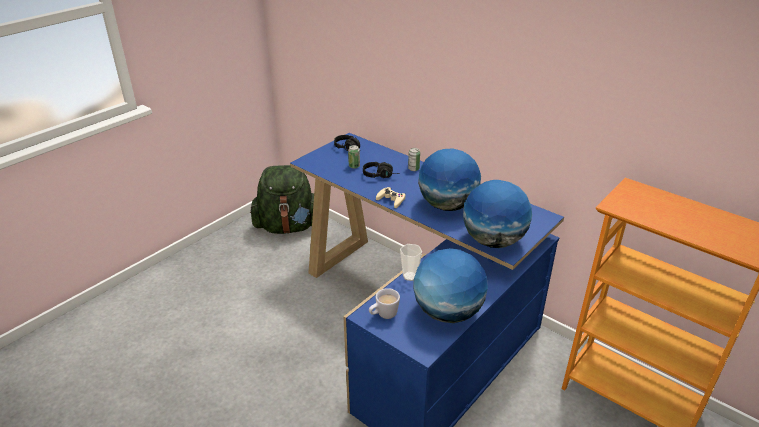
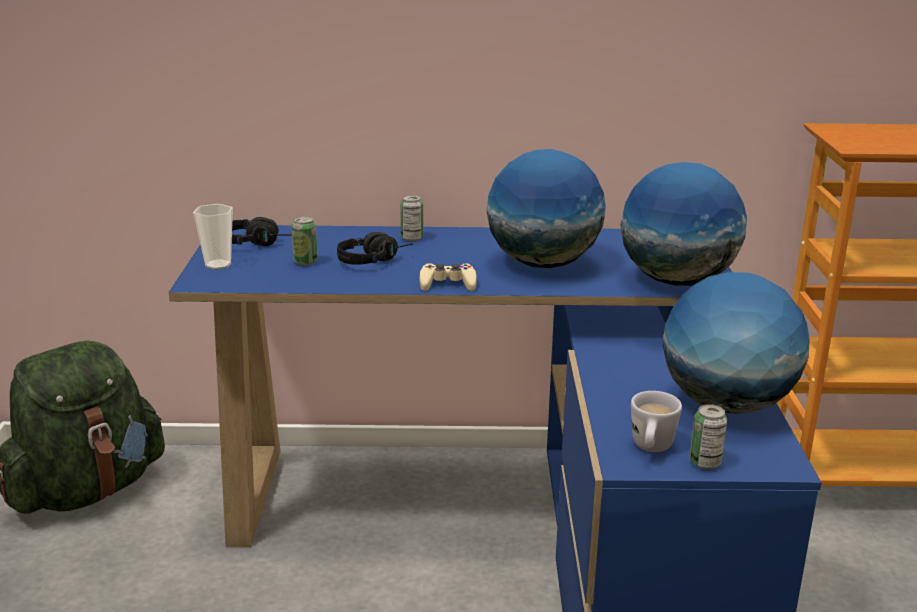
camera: 40 degrees left, 10 degrees down
cup [400,244,422,281] -> cup moved to [193,204,233,270]
none -> can [690,404,727,469]

